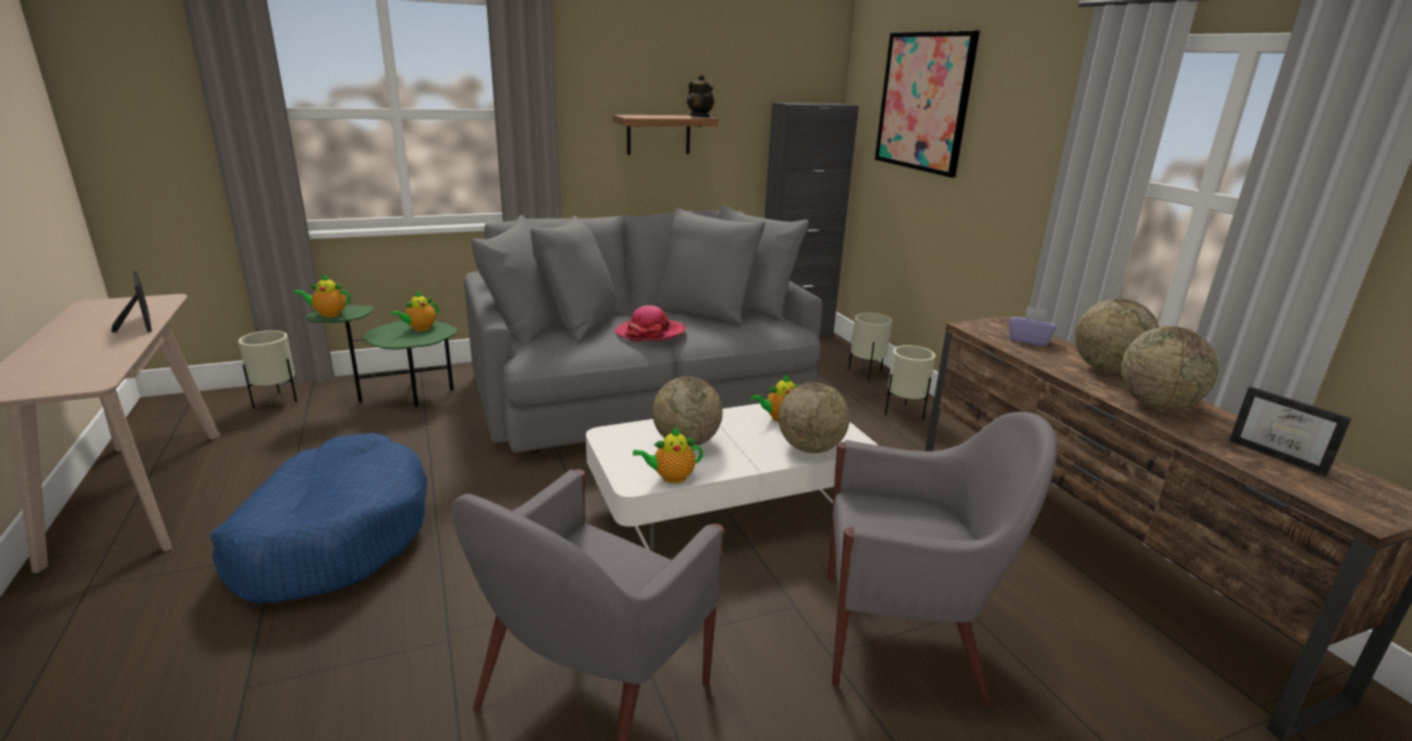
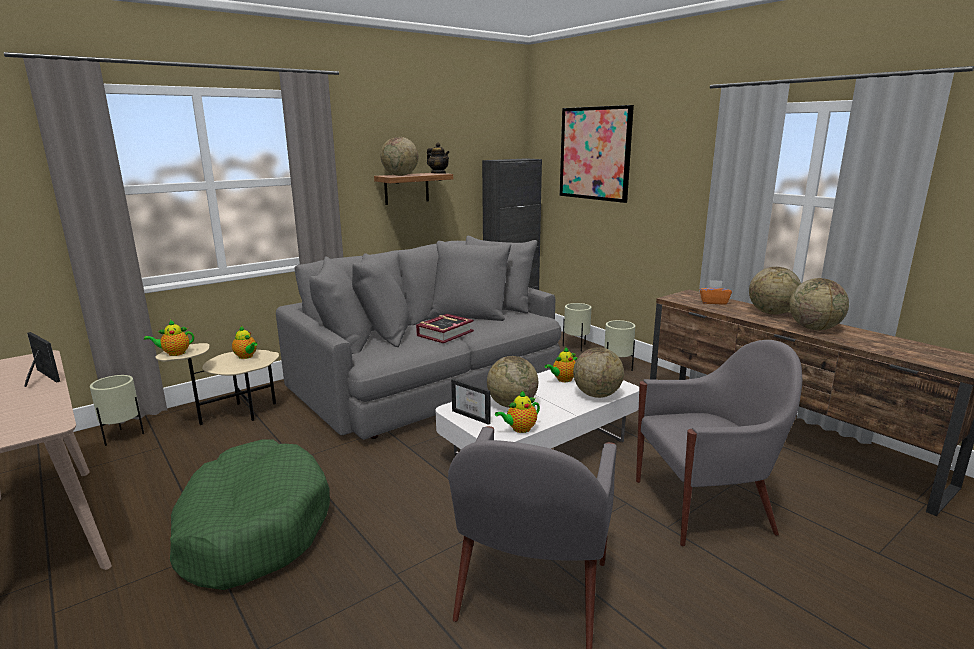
camera: 15 degrees left, 5 degrees down
blue dog bed [210,433,428,604] -> green dog bed [170,439,330,590]
green side table [306,305,458,407] -> beige side table [155,343,279,425]
teapot [391,291,438,331] -> teapot turned 75 degrees counterclockwise [232,326,257,359]
hat [615,305,686,341] -> book [416,314,474,343]
purple tissue box [1009,307,1056,347] -> orange tissue box [700,280,732,305]
picture frame [1229,386,1352,477] -> picture frame moved to [451,379,491,425]
none -> globe [380,137,418,176]

